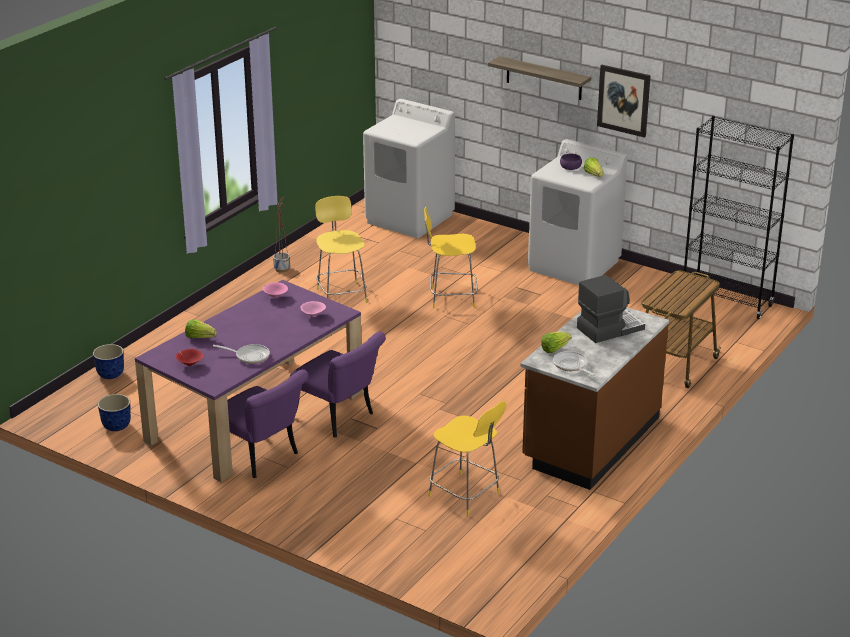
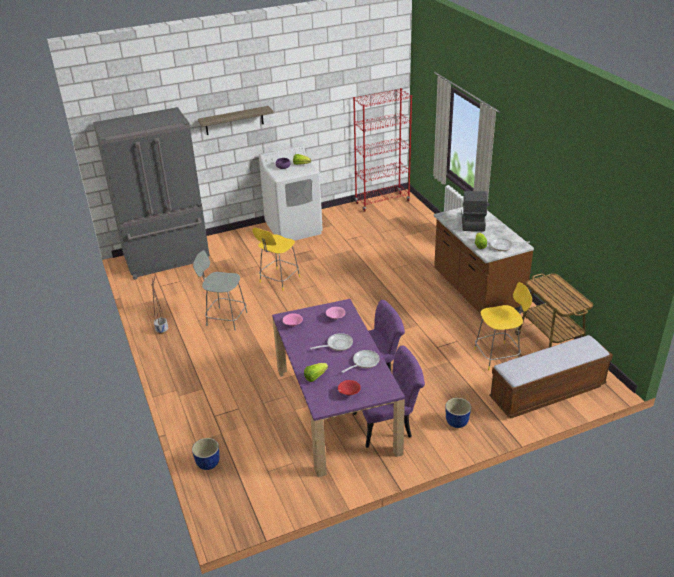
camera: 55 degrees left, 5 degrees up
planter [98,394,131,431] -> planter moved to [445,398,471,428]
yellow stool [315,196,367,303] -> grey stool [193,250,248,331]
white washing machine [363,99,455,238] -> grey fridge [93,107,210,280]
picture [597,65,651,138] -> none
cart [642,271,721,388] -> cart moved to [515,273,593,347]
black bookcase [684,116,794,319] -> red bookcase [353,88,412,212]
none -> frying pan [310,333,353,351]
none -> bench [489,335,613,418]

